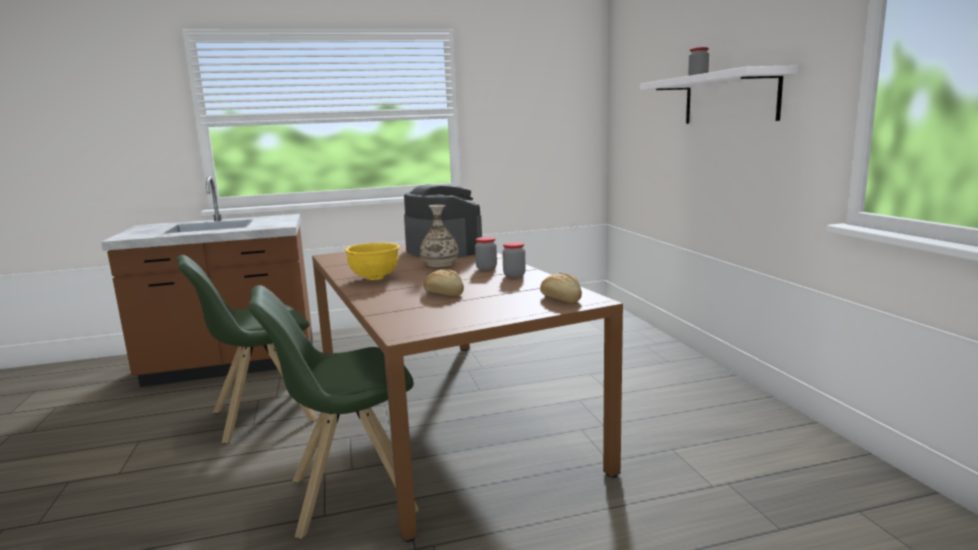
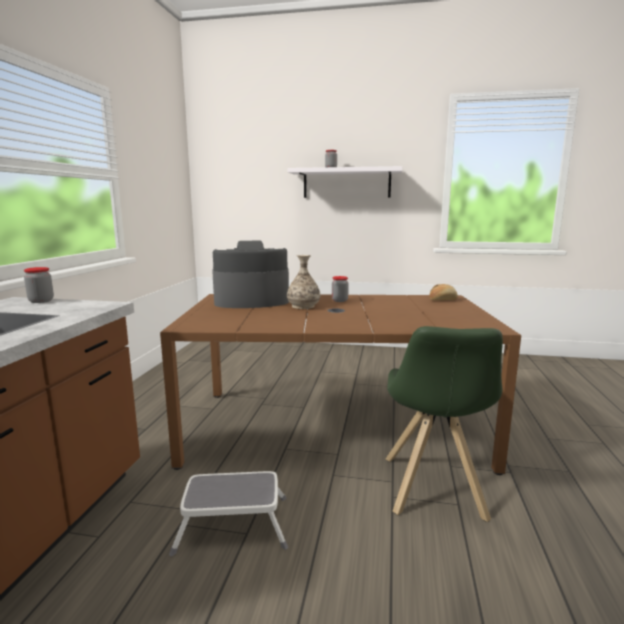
camera: 65 degrees left, 0 degrees up
green chair [177,255,318,444] -> grey step ladder [169,471,288,557]
yellow bowl [345,243,400,280] -> none
bread [423,269,464,296] -> none
jar [502,242,526,278] -> jar moved to [24,267,54,303]

